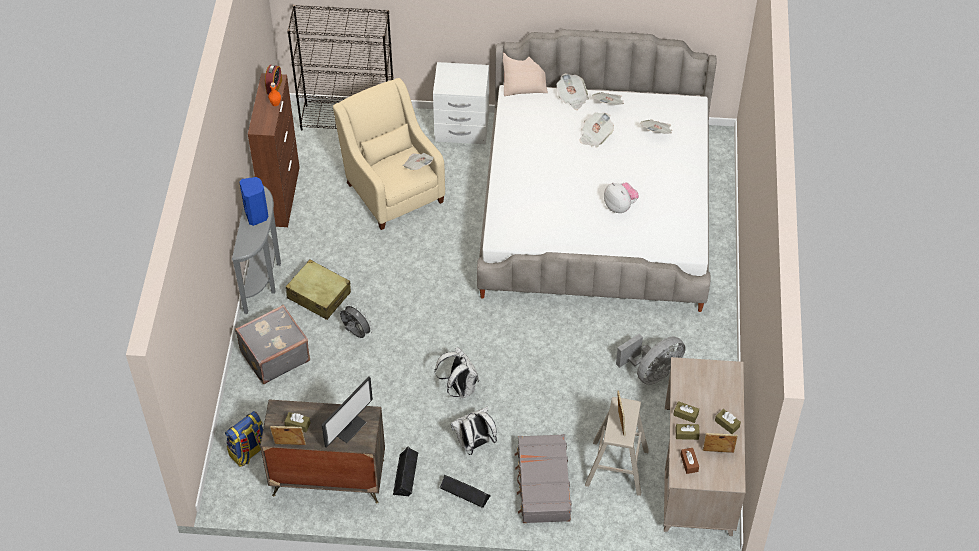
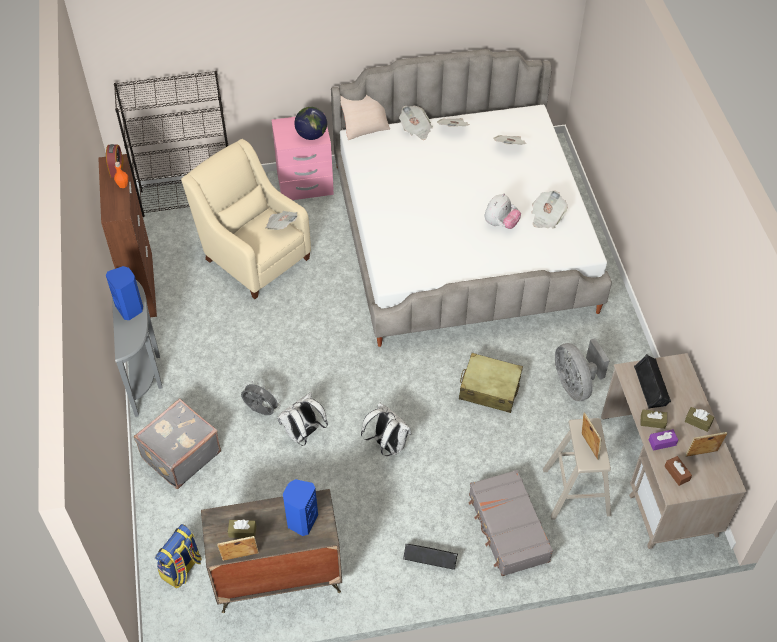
camera: 15 degrees left, 0 degrees up
beige suitcase [286,260,351,320] -> beige suitcase moved to [459,353,523,413]
monitor [322,377,373,448] -> blue speaker [283,479,318,536]
black speaker [393,447,418,496] -> black speaker moved to [634,354,671,409]
white nightstand [433,62,489,144] -> pink nightstand [272,117,334,200]
white backpack [451,406,497,455] -> white backpack moved to [277,392,328,446]
newspaper [579,112,614,148] -> newspaper moved to [531,190,567,228]
plush toy [604,182,639,213] -> plush toy turned 90 degrees clockwise [484,193,521,229]
grey fan [616,333,686,385] -> grey fan turned 120 degrees clockwise [555,338,610,401]
brown tissue box [675,424,700,440] -> purple tissue box [649,429,678,451]
none -> globe [294,107,327,140]

